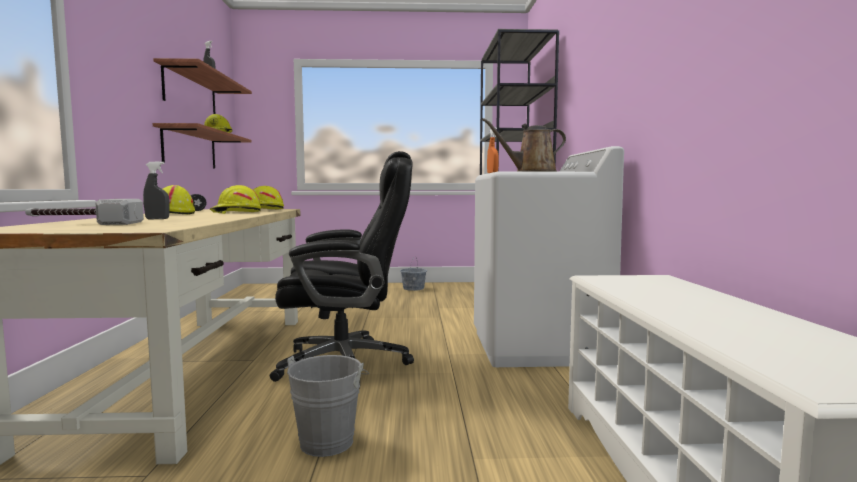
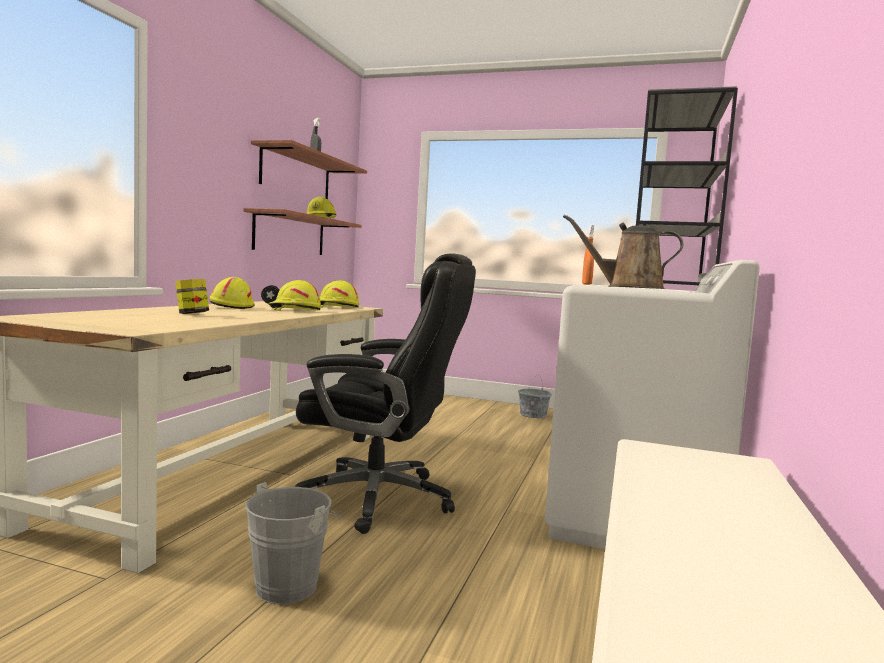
camera: 20 degrees right, 0 degrees up
hammer [25,199,144,225] -> none
grey spray bottle [143,161,170,219] -> jar [175,279,209,314]

